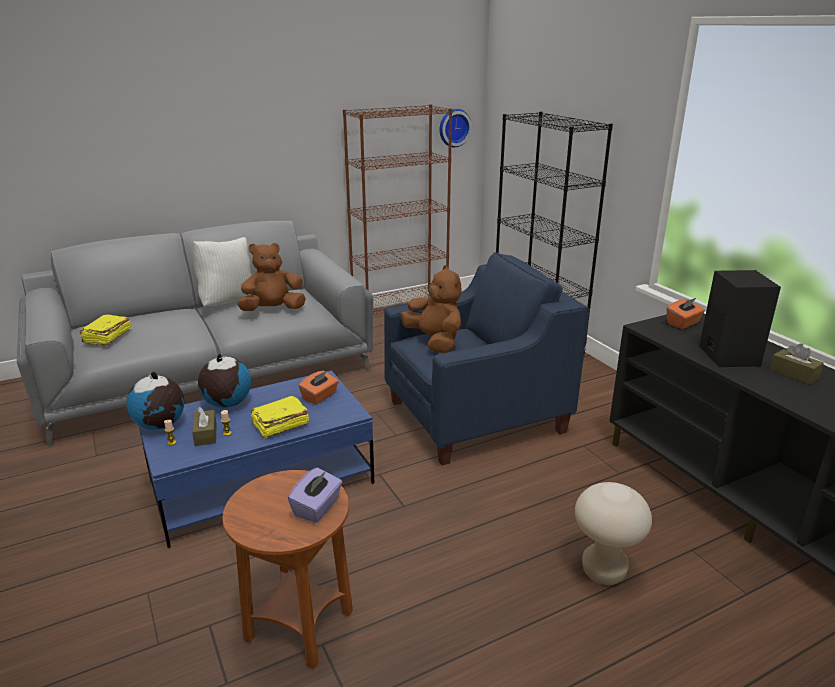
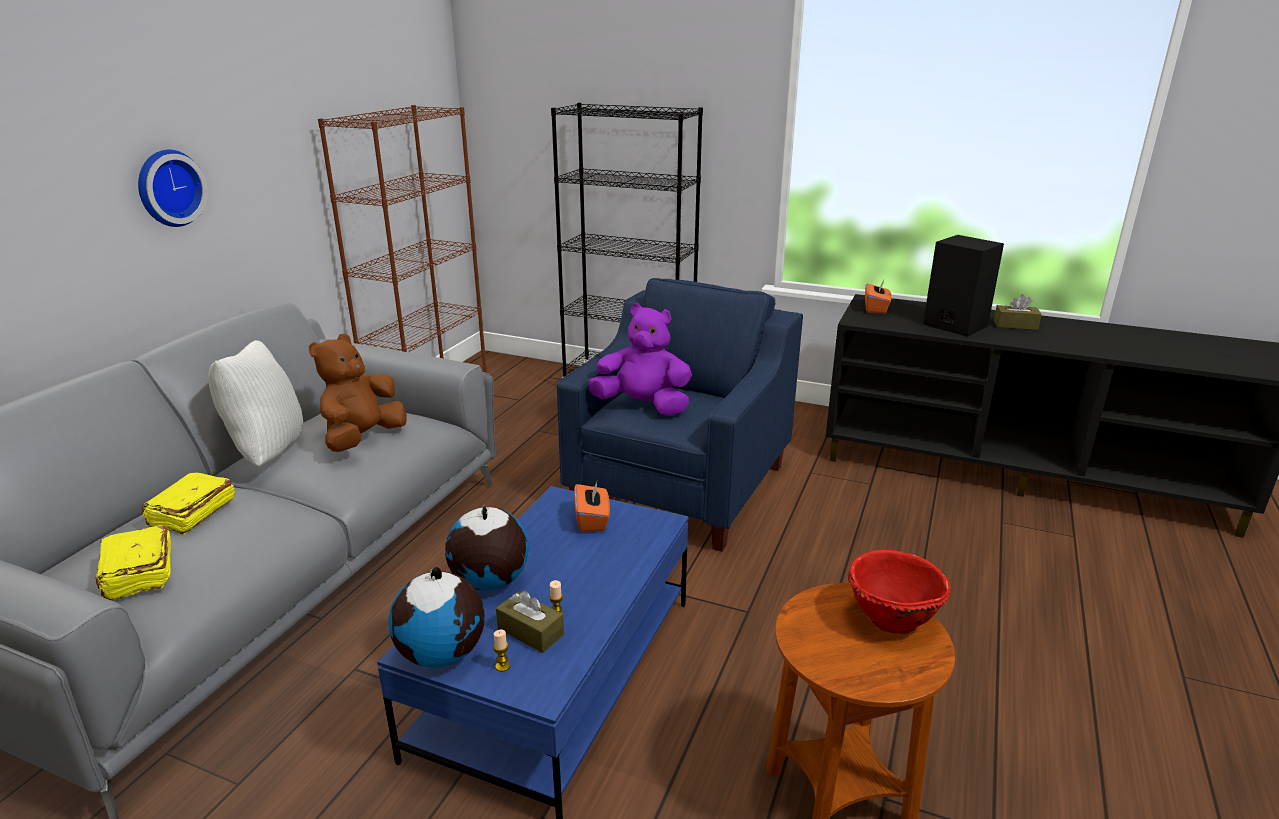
camera: 40 degrees left, 0 degrees up
yellow book [250,396,309,439] -> yellow book moved to [142,473,235,535]
purple tissue box [288,468,342,523] -> red bowl [848,550,951,634]
brown plush toy [400,265,462,353] -> purple plush toy [588,303,692,416]
wall clock [439,109,472,147] -> wall clock moved to [138,150,208,227]
beige stool [575,482,652,585] -> none

